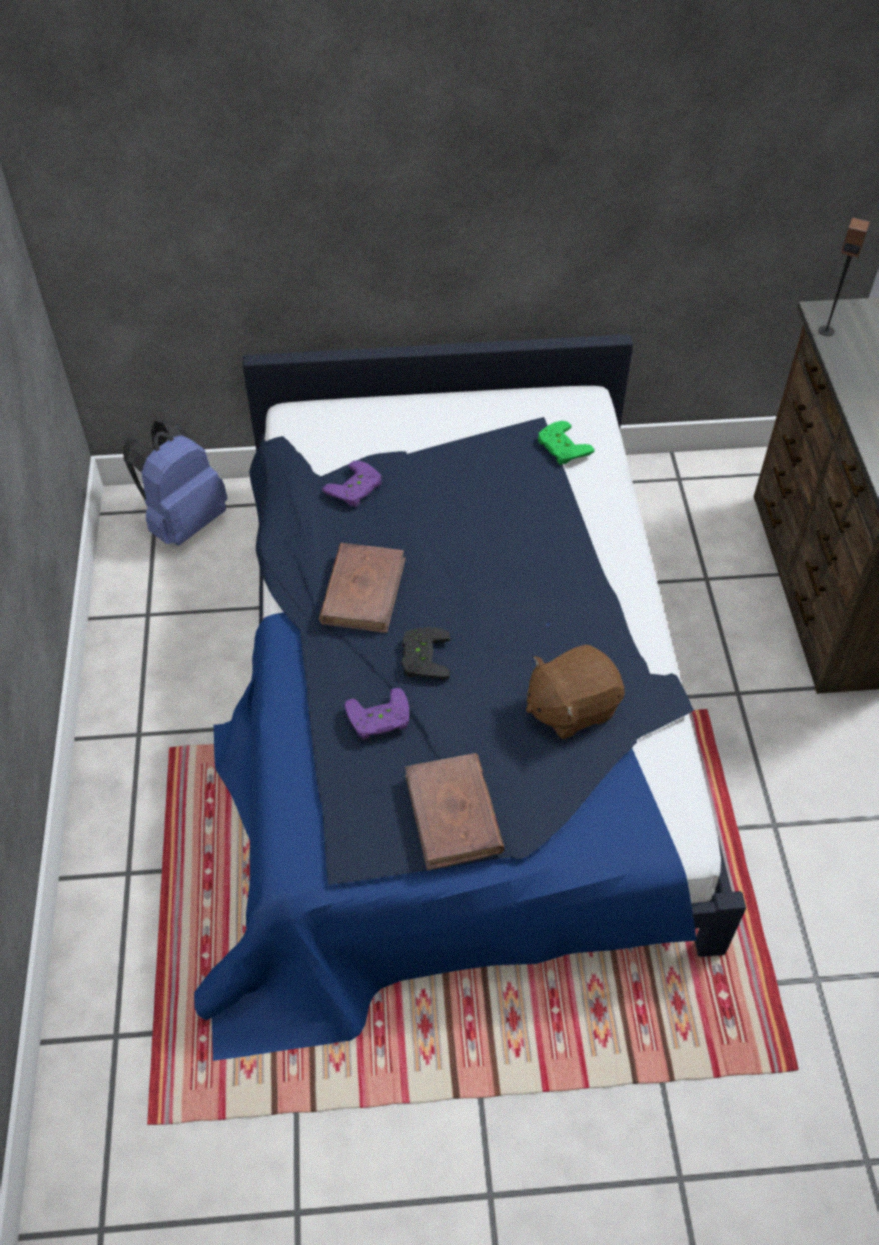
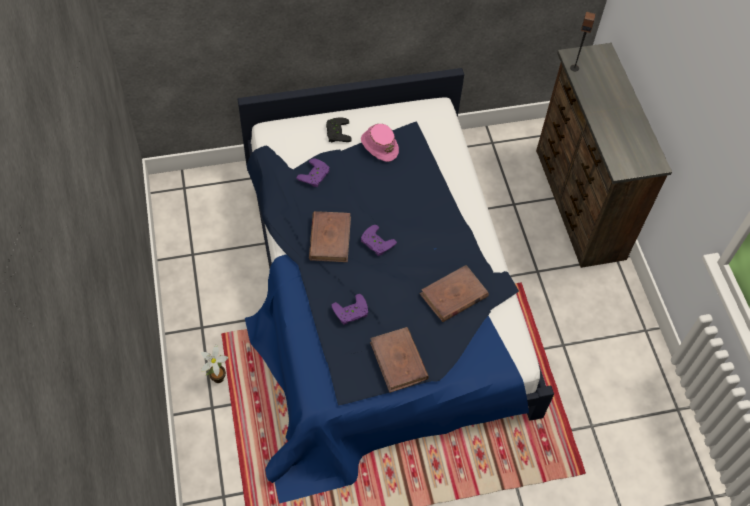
camera: 10 degrees left, 5 degrees up
blue backpack [123,420,227,546] -> none
black game controller [402,627,450,680] -> black game controller moved to [326,118,352,142]
brown plush toy [526,645,625,739] -> brown book [420,265,489,322]
green game controller [538,421,595,465] -> none
none -> potted plant [201,344,228,383]
none -> pink hat [361,124,399,162]
none -> purple game controller [361,225,397,256]

